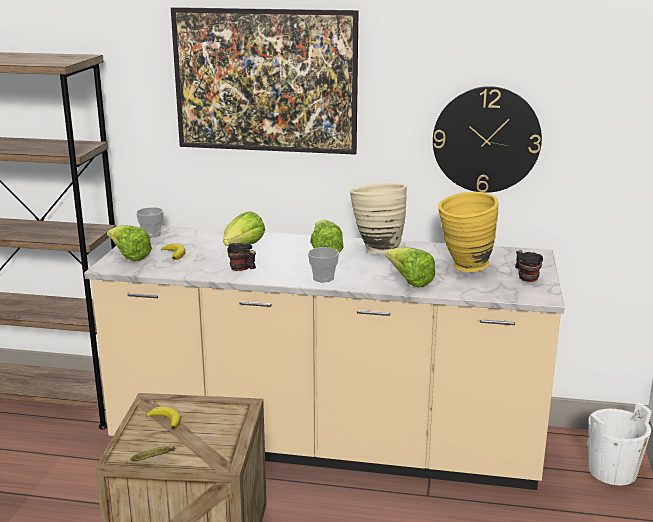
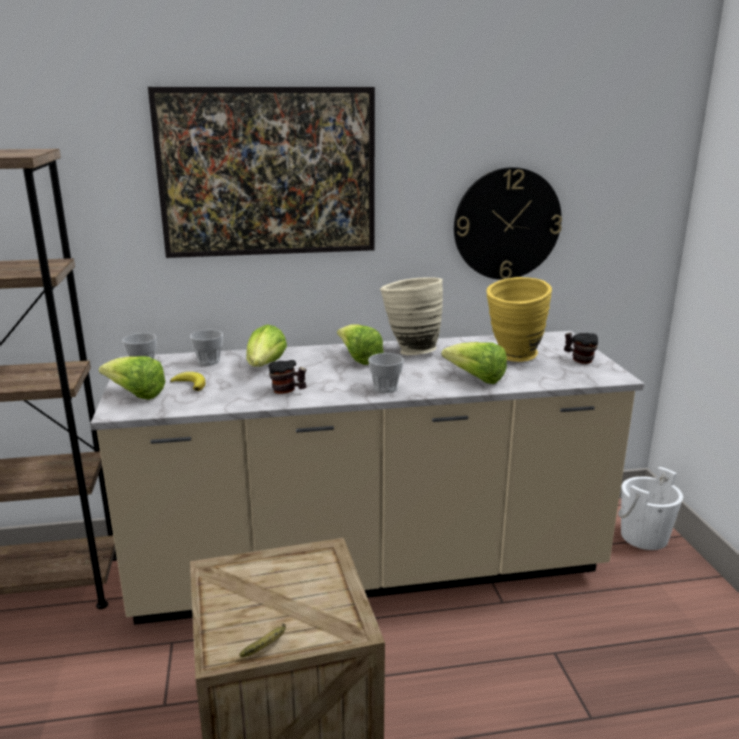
camera: 20 degrees left, 0 degrees up
banana [146,406,181,429] -> none
none -> cup [190,330,223,366]

